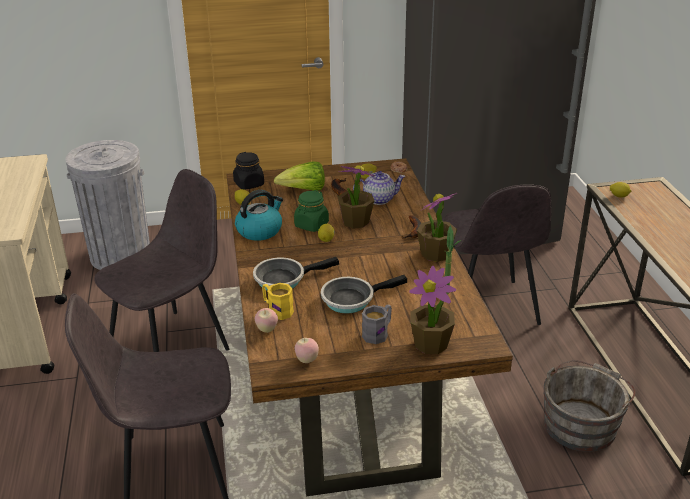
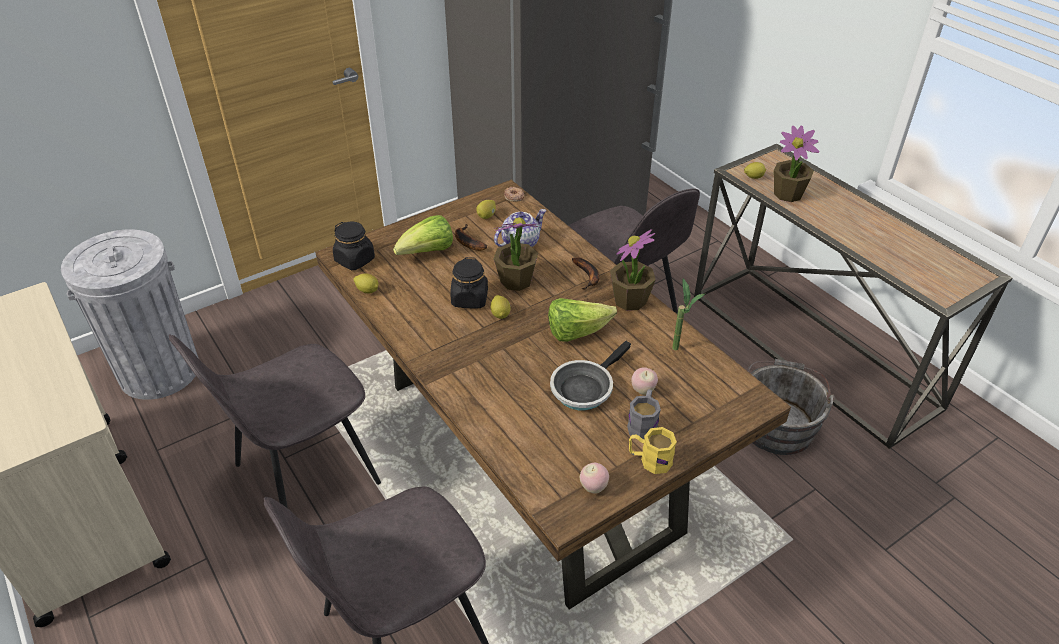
camera: 25 degrees left, 10 degrees up
grey chair [94,169,229,352] -> grey chair turned 150 degrees counterclockwise [169,334,381,508]
kettle [235,190,283,241] -> none
frying pan [253,257,339,290] -> none
apple [255,308,278,333] -> apple moved to [632,367,658,395]
yellow mug [262,283,294,320] -> yellow mug moved to [629,427,677,474]
green jar [294,190,329,232] -> black jar [450,257,488,309]
potted plant [409,266,456,354] -> potted plant moved to [774,126,819,202]
none -> lettuce [548,298,617,342]

